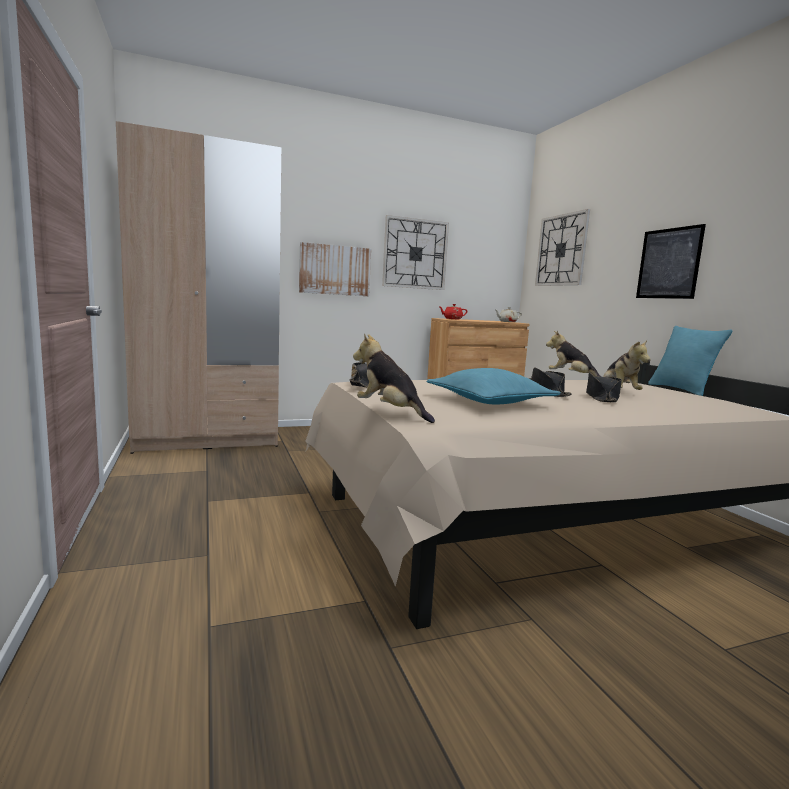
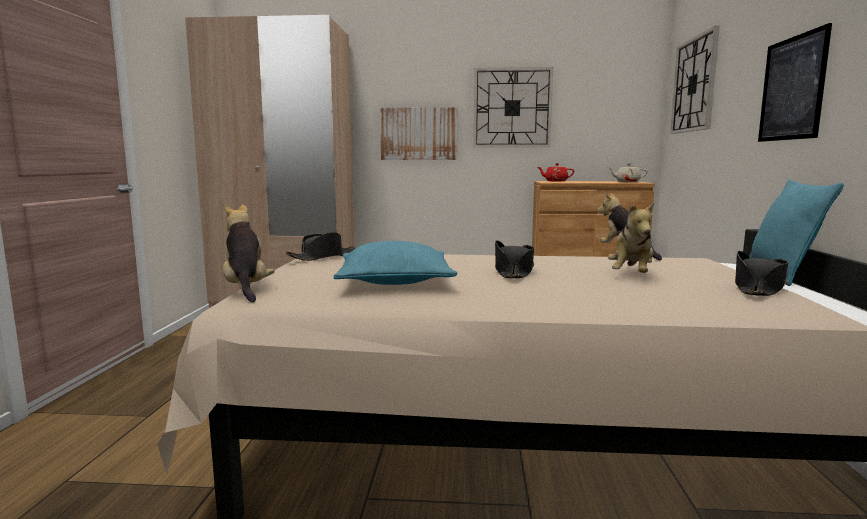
camera: 25 degrees right, 0 degrees up
black hat [586,372,622,402] -> black hat moved to [735,251,788,296]

